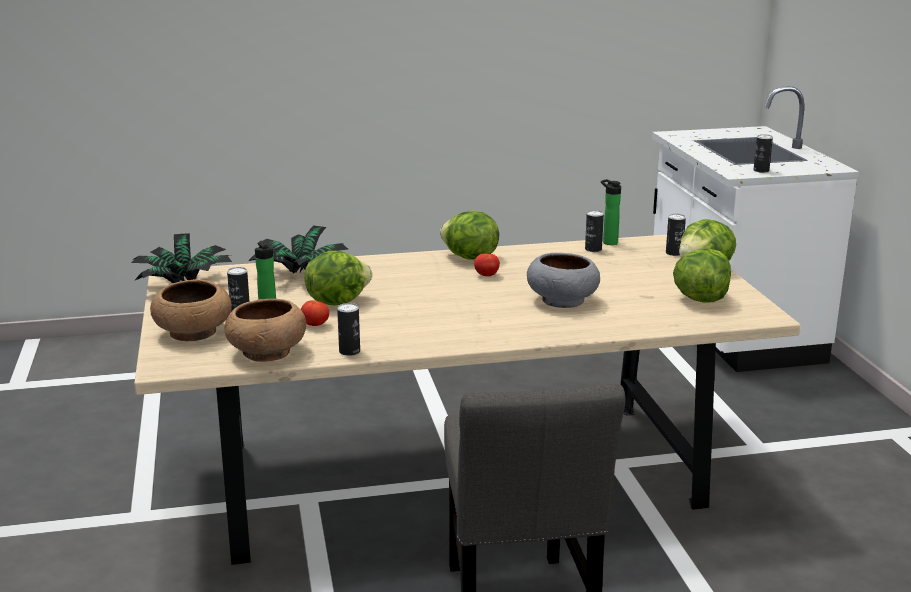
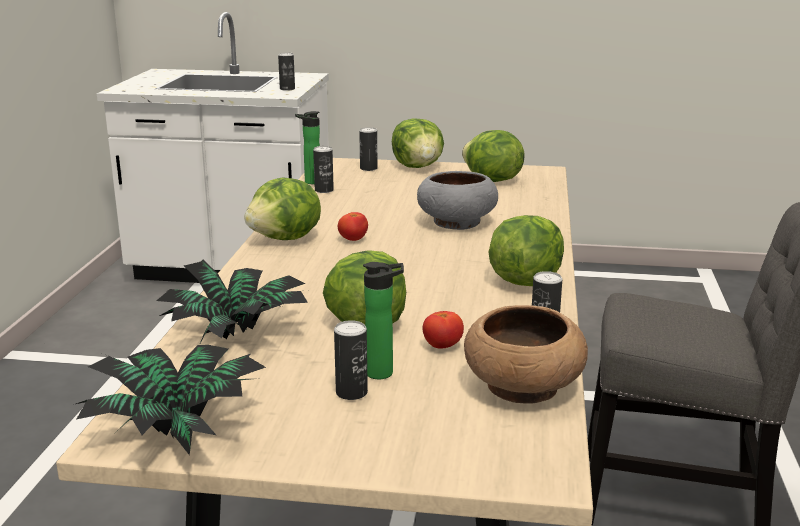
camera: 70 degrees left, 0 degrees up
brown bowl [150,279,232,341] -> none
none -> lettuce [488,215,564,286]

